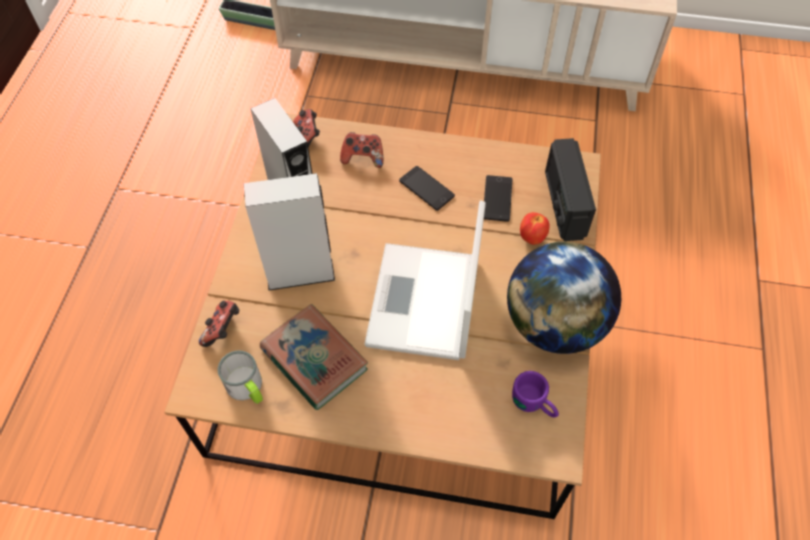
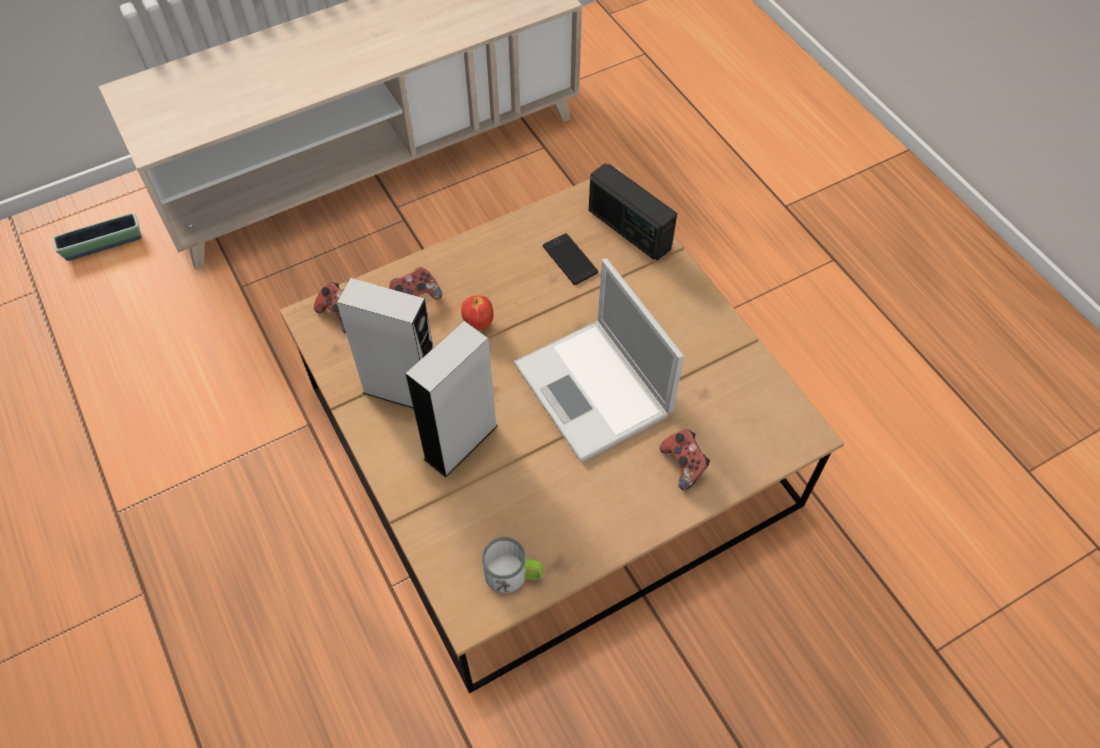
camera: 40 degrees left, 0 degrees up
game controller [199,301,240,347] -> game controller moved to [659,430,710,491]
book [260,304,368,410] -> none
phone [399,166,455,211] -> none
globe [507,241,621,354] -> none
purple mug [512,371,559,418] -> none
apple [520,212,550,245] -> apple moved to [461,296,494,330]

